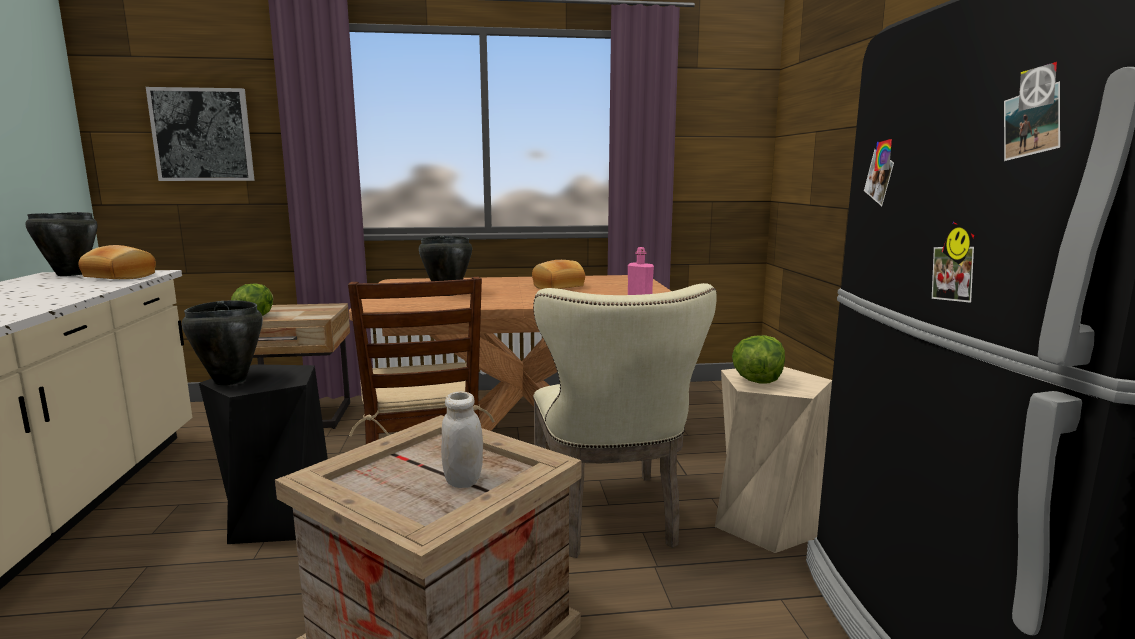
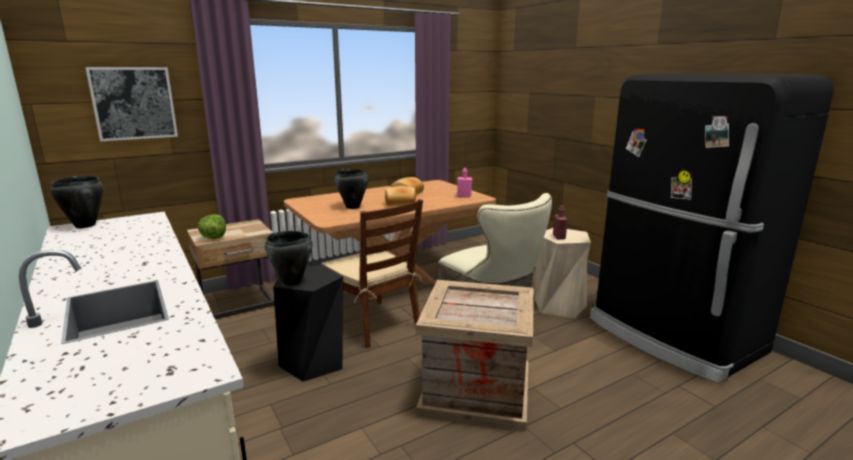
camera: 25 degrees left, 5 degrees up
bread [79,245,156,279] -> bread moved to [385,186,416,206]
white jar [441,392,483,488] -> none
lettuce [732,335,785,383] -> red bottle [553,205,568,239]

